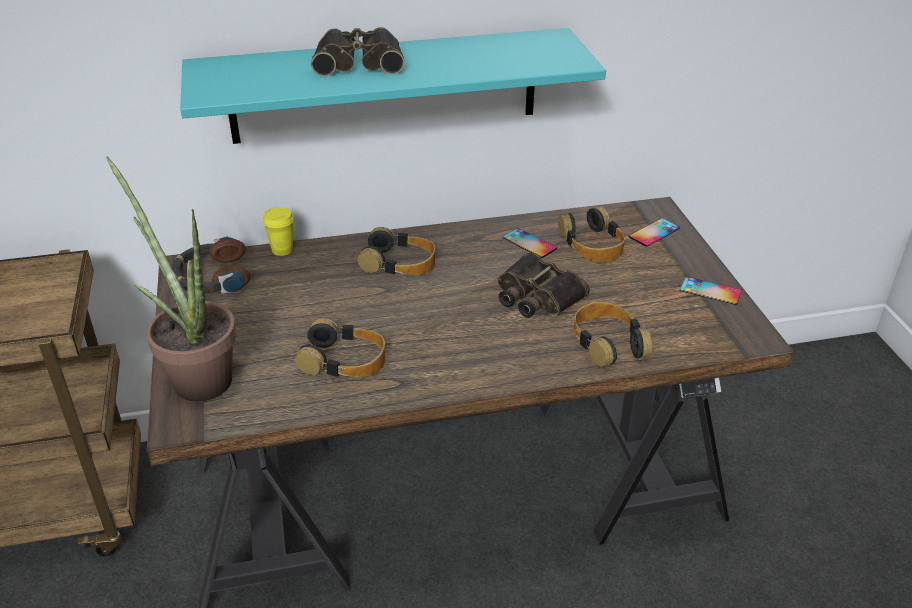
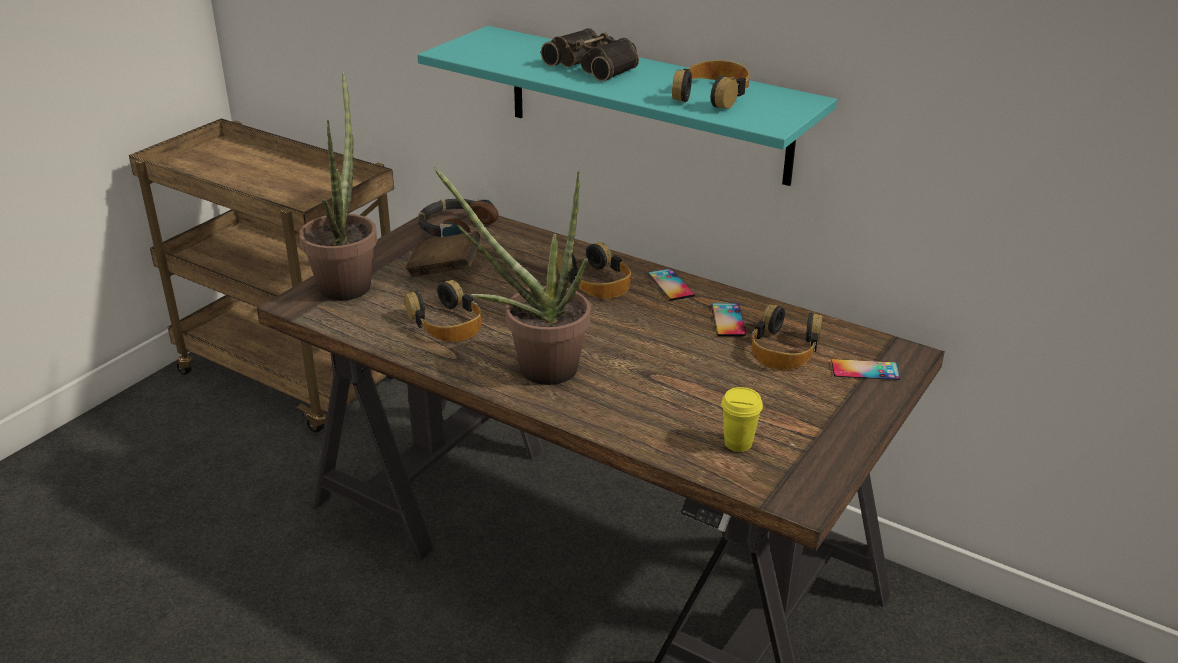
camera: 45 degrees right, 5 degrees down
yellow cup [263,207,294,256] -> yellow cup moved to [721,387,763,452]
binoculars [498,253,590,318] -> none
headphones [574,302,652,367] -> headphones moved to [672,60,749,109]
phone [680,276,742,305] -> phone moved to [648,268,695,301]
none -> brown book [405,231,481,277]
none -> potted plant [434,167,591,385]

